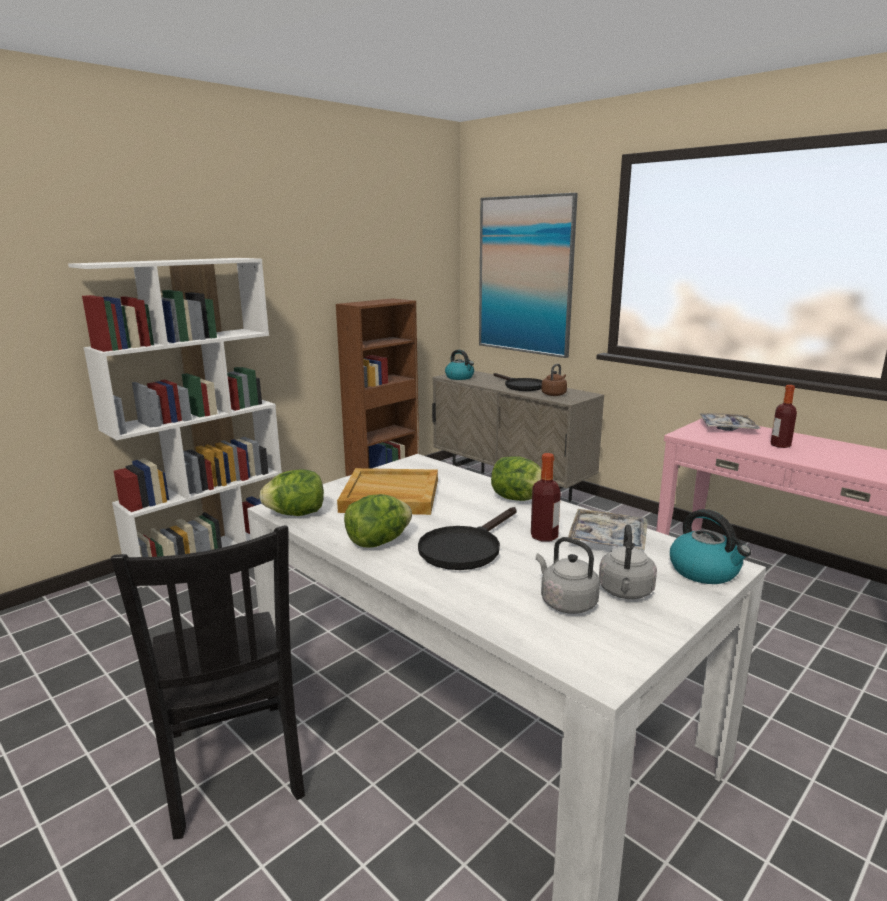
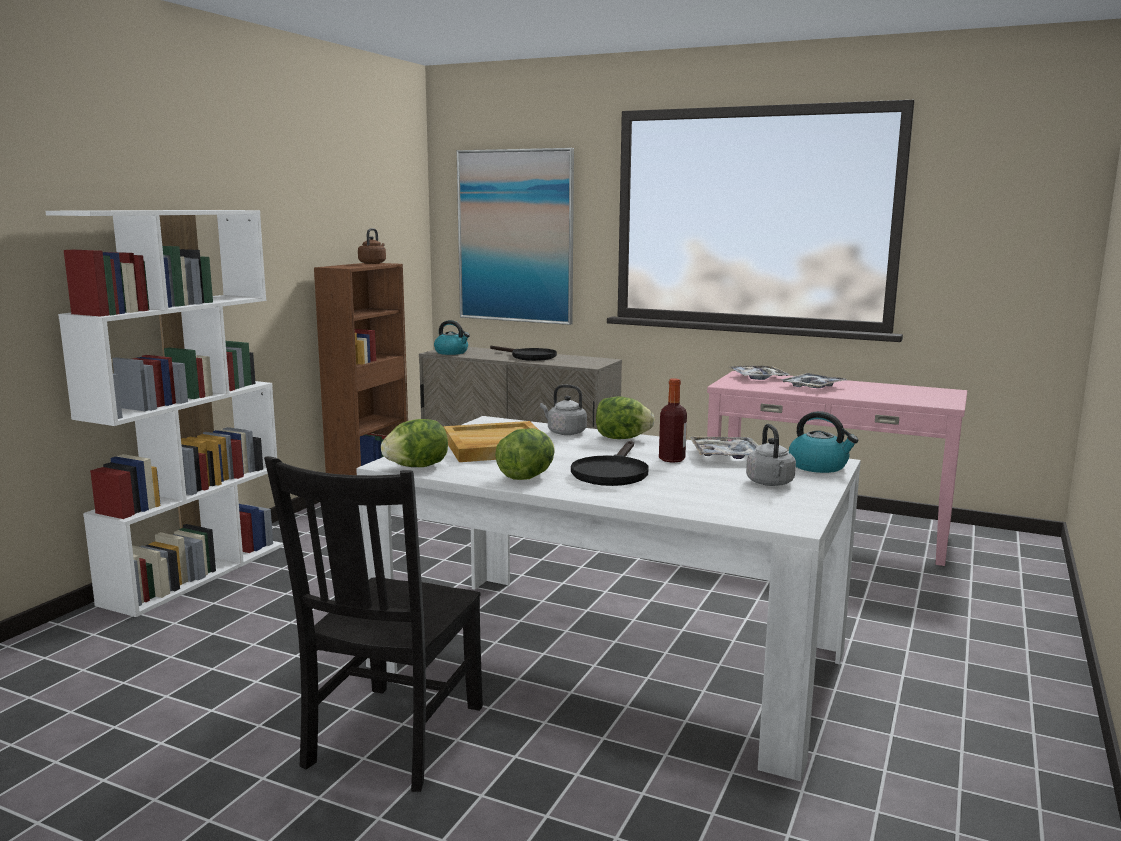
camera: 20 degrees left, 5 degrees down
black chair [111,525,305,839] -> black chair turned 60 degrees clockwise [264,456,483,792]
grey kettle [536,537,600,614] -> grey kettle moved to [540,385,587,435]
brown kettle [541,364,567,396] -> brown kettle moved to [358,228,386,264]
bottle [771,385,797,448] -> tray [780,373,847,388]

